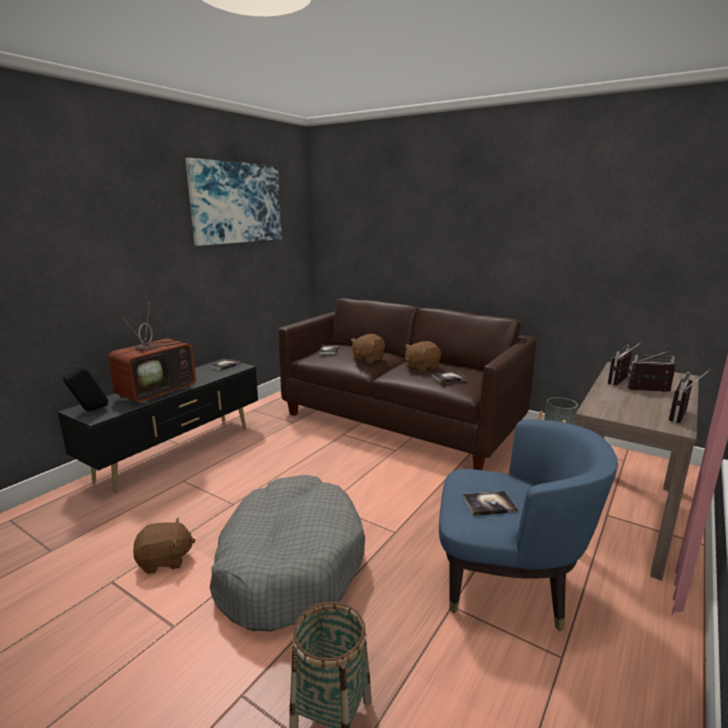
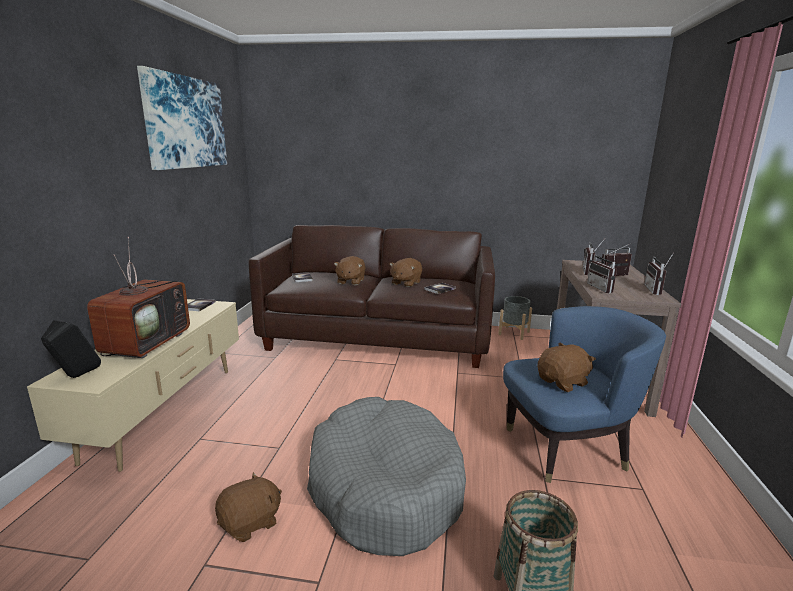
camera: 25 degrees left, 0 degrees up
black tv stand [58,359,258,492] -> beige tv stand [27,299,239,472]
book [463,491,518,516] -> brown plush toy [538,342,596,392]
none -> radio [587,249,617,293]

